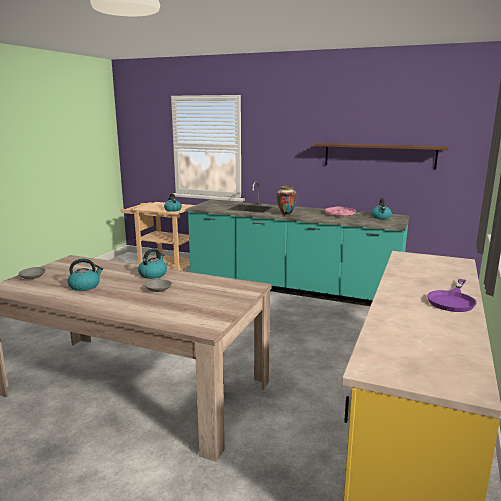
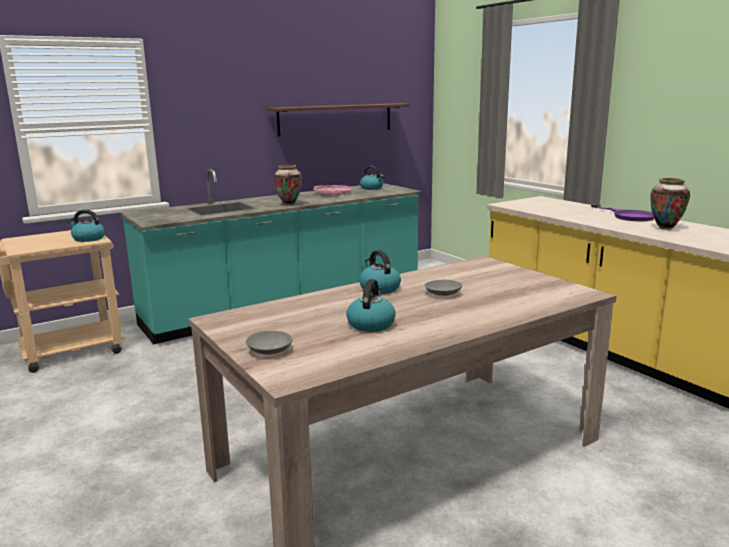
camera: 55 degrees left, 0 degrees up
none -> vase [650,178,690,230]

